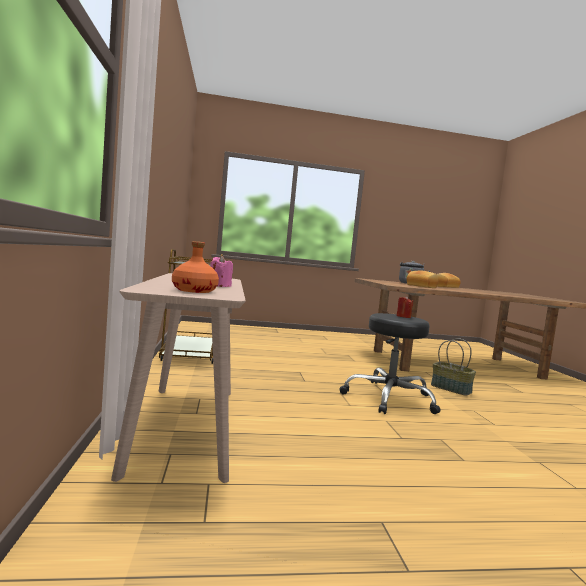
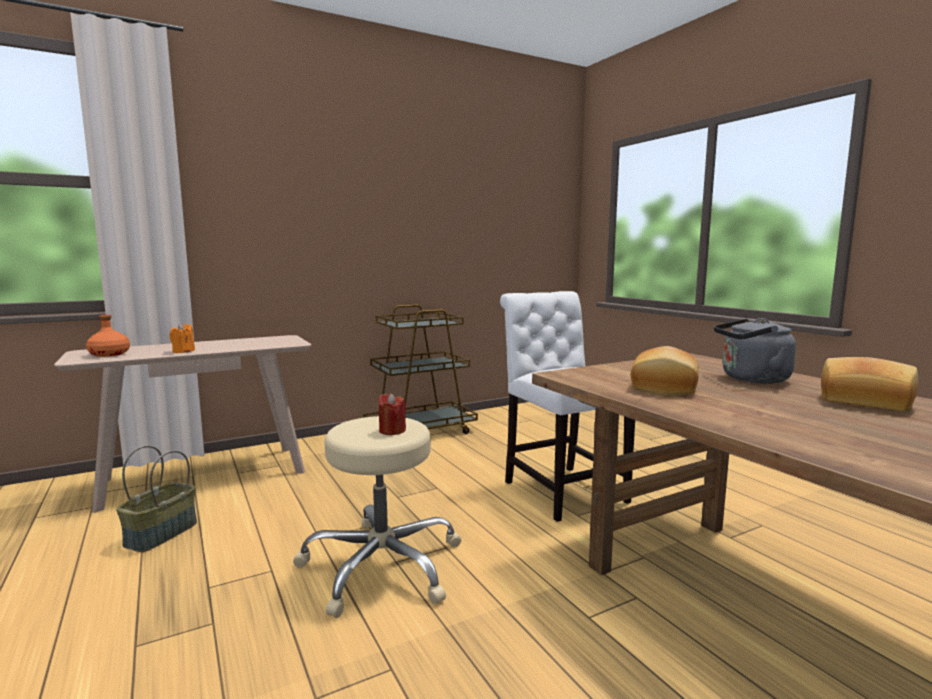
camera: 70 degrees right, 5 degrees up
pink candle [210,255,233,287] -> orange candle [170,323,195,353]
black stool [340,313,441,414] -> beige stool [293,416,462,618]
basket [431,338,476,396] -> basket moved to [116,445,197,552]
none -> white chair [500,291,635,522]

